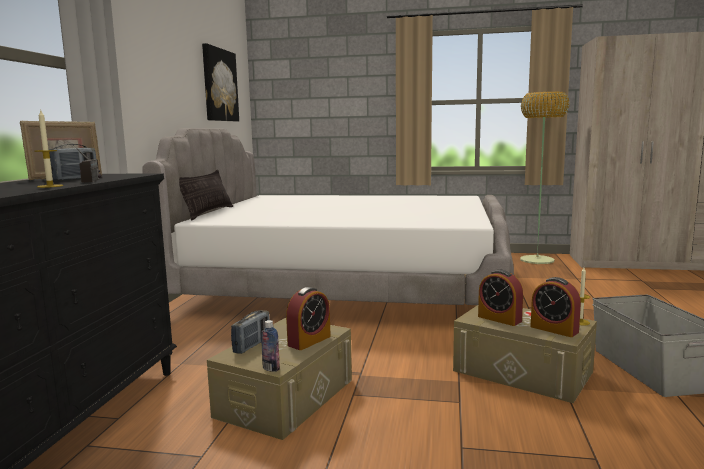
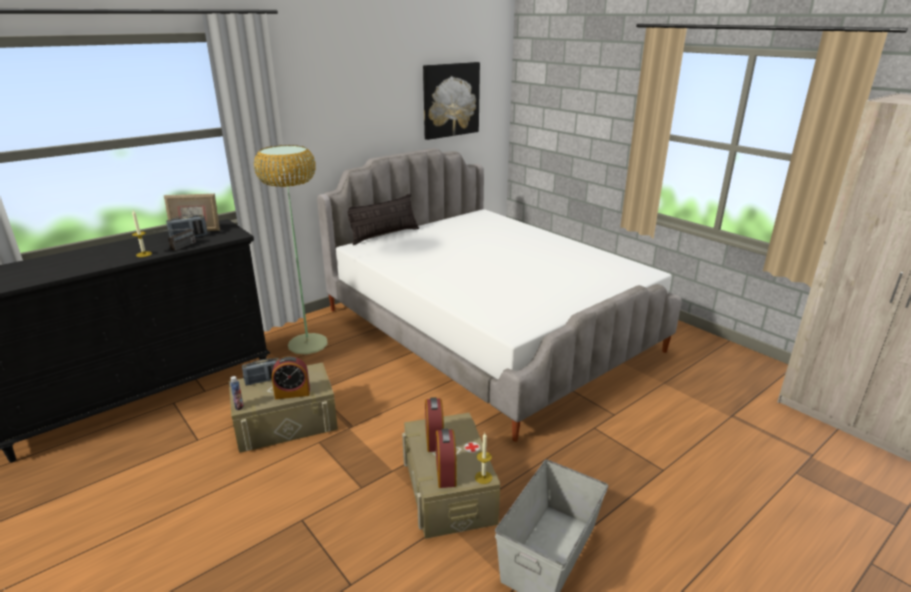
camera: 40 degrees right, 15 degrees up
floor lamp [520,91,569,264] -> floor lamp moved to [254,145,327,355]

